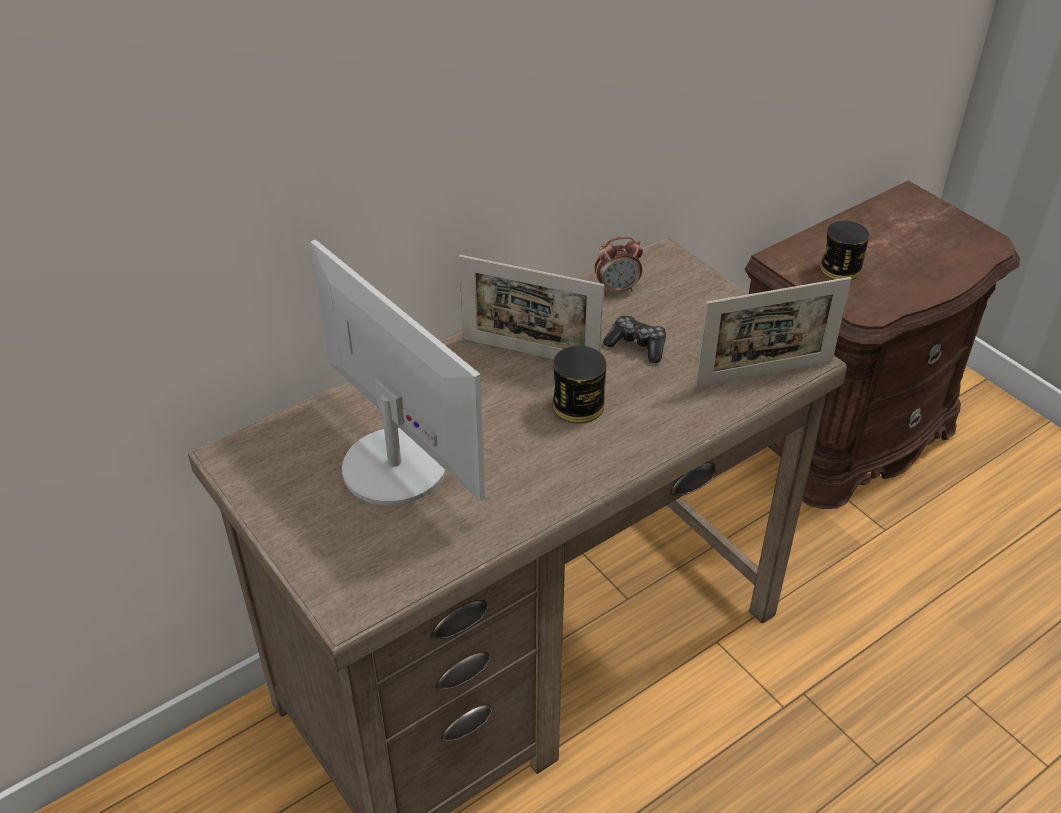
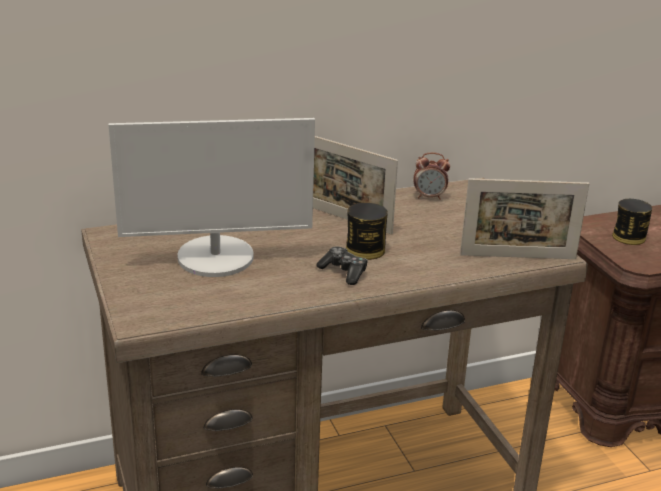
camera: 15 degrees right, 15 degrees down
monitor [310,239,485,506] -> monitor turned 105 degrees clockwise [109,118,315,277]
game controller [603,315,666,363] -> game controller moved to [316,246,368,285]

